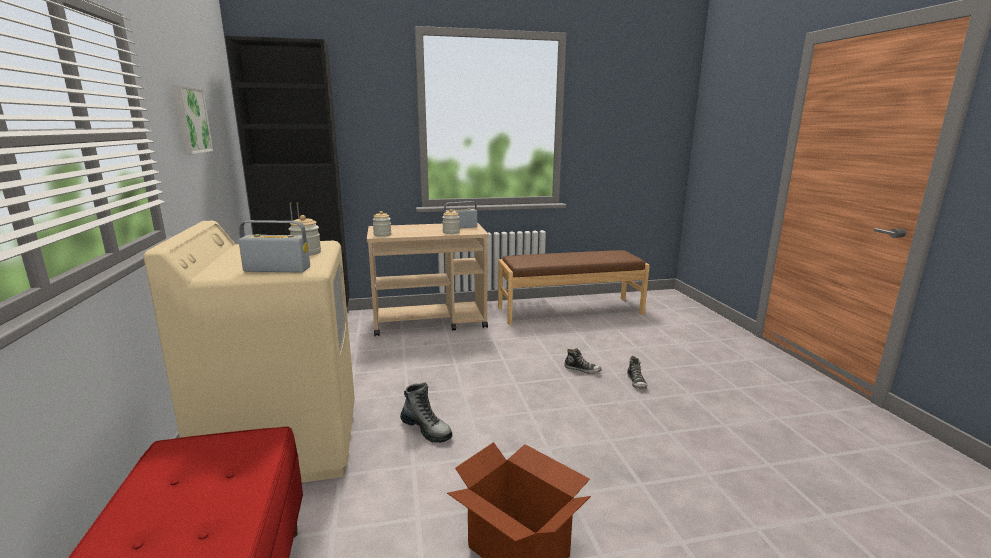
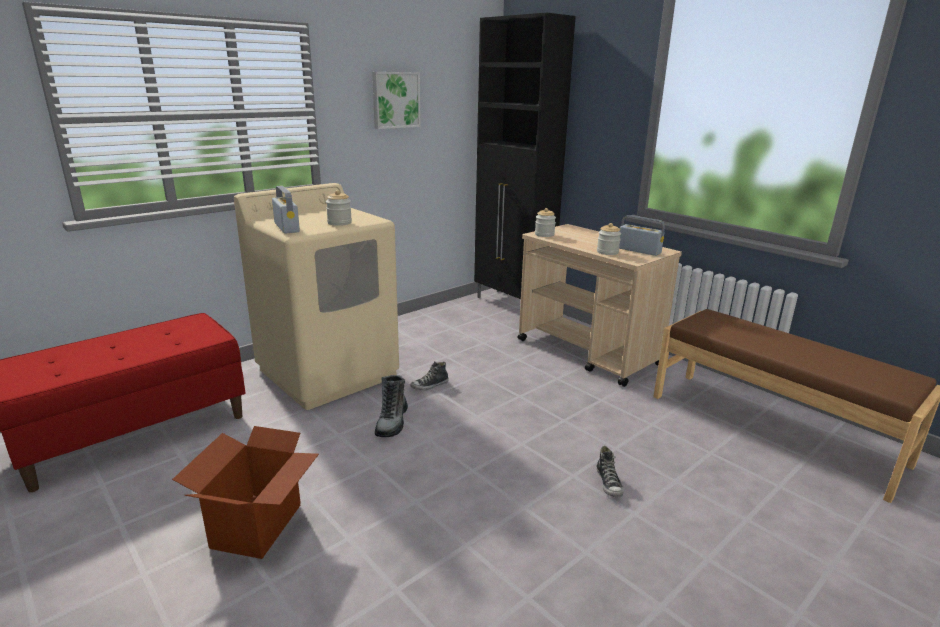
camera: 60 degrees right, 5 degrees up
shoe [627,356,647,389] -> shoe moved to [410,361,449,390]

